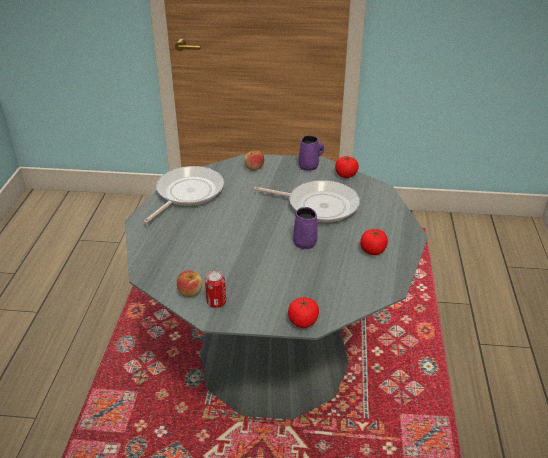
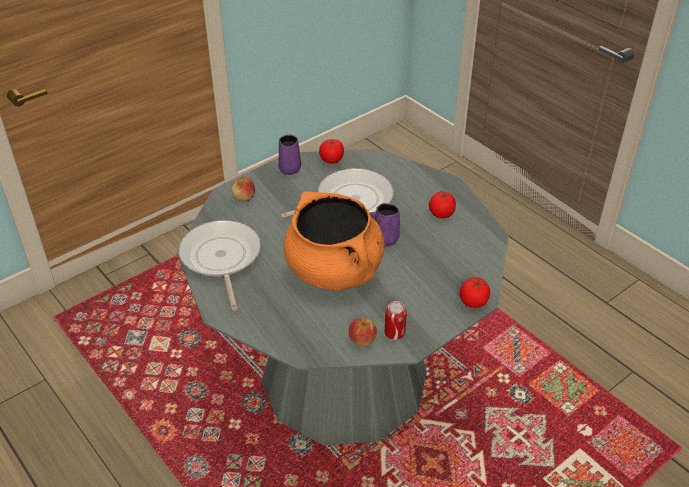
camera: 45 degrees left, 5 degrees up
none -> orange cooking pot [284,192,384,290]

